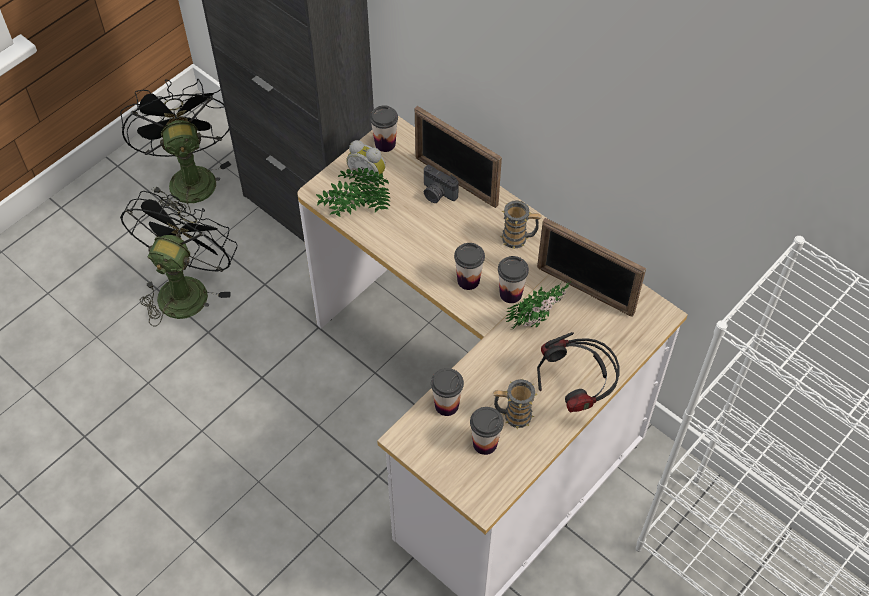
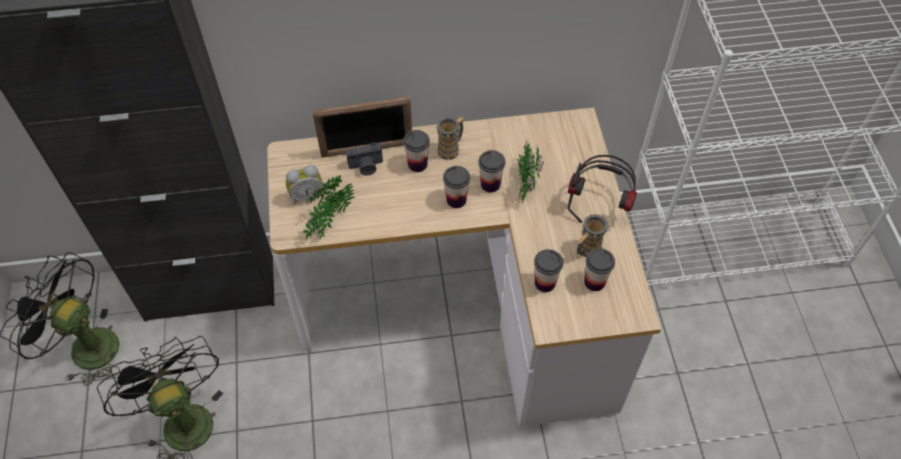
camera: 50 degrees left, 0 degrees up
cup [370,105,398,152] -> cup moved to [403,130,430,172]
picture frame [537,218,646,317] -> none

